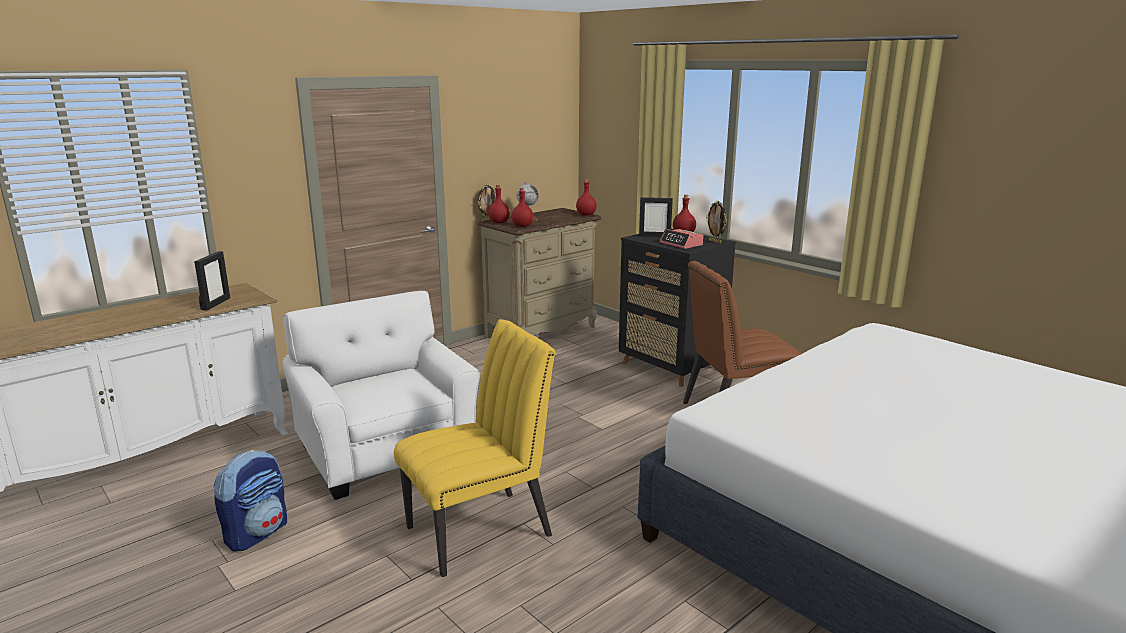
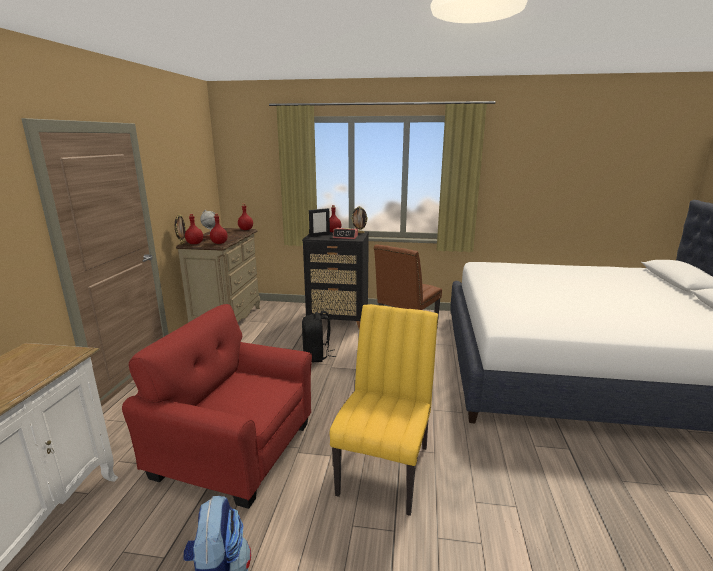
camera: 40 degrees left, 0 degrees up
picture frame [194,251,230,311] -> none
white armchair [282,291,480,500] -> red armchair [122,304,312,509]
none -> black backpack [302,311,336,362]

